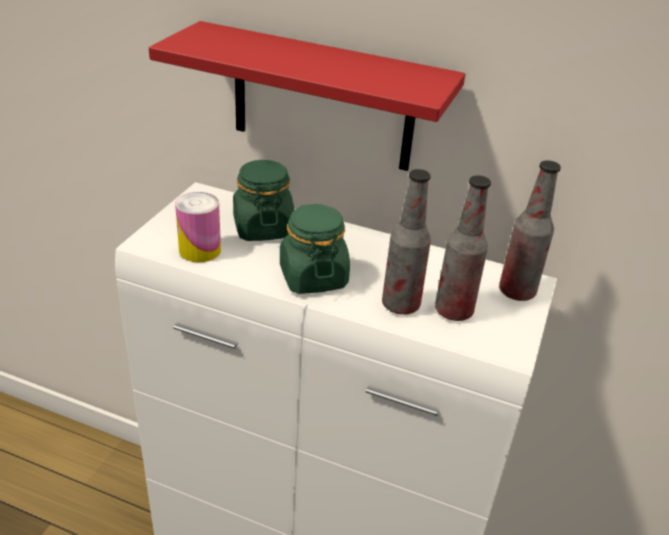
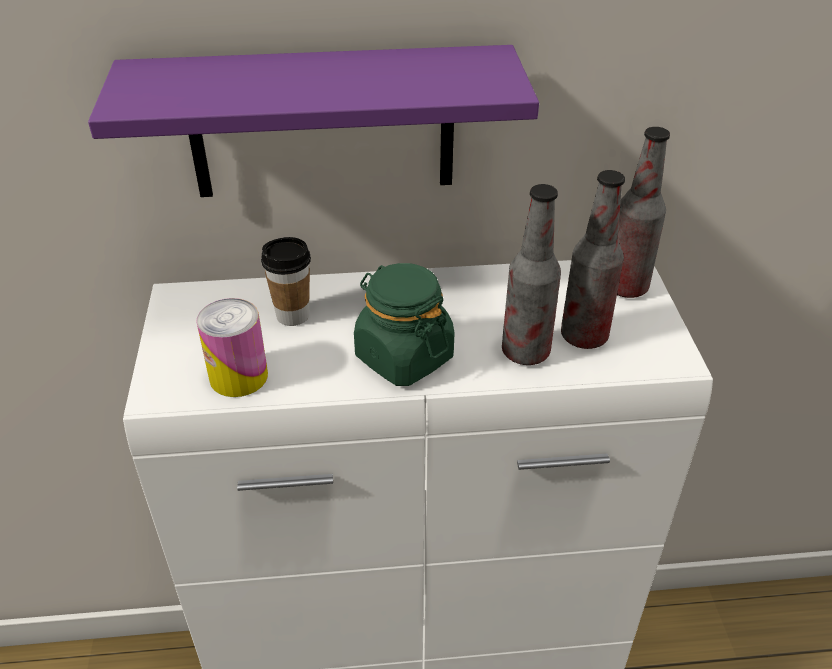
camera: 25 degrees left, 5 degrees up
red shelf [149,21,465,171] -> purple shelf [88,45,539,197]
green jar [233,160,294,241] -> cup [261,237,311,326]

